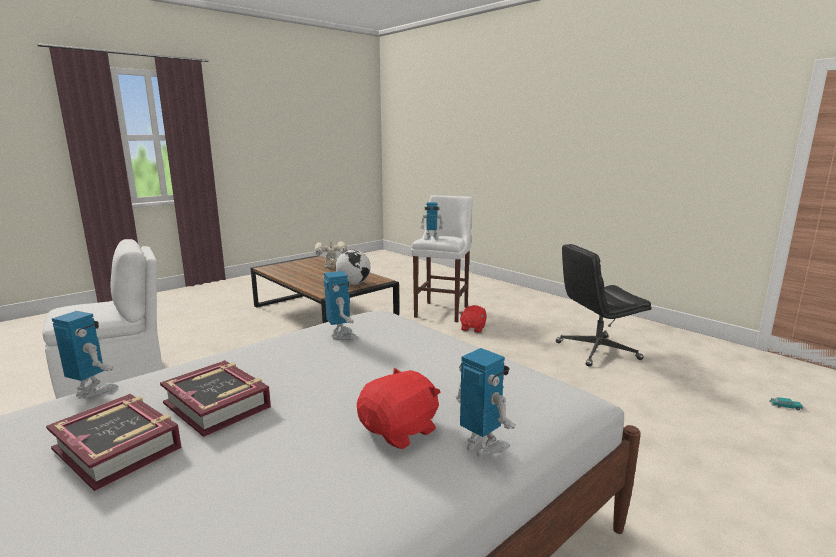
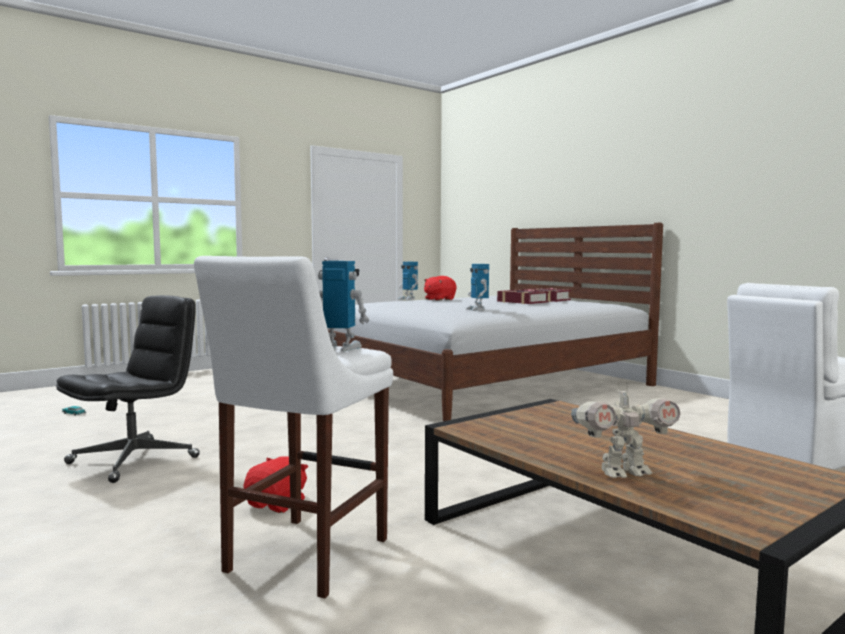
camera: 175 degrees left, 10 degrees down
toy robot [52,311,119,399] -> none
globe [335,250,371,285] -> none
black office chair [556,244,651,367] -> black office chair turned 45 degrees counterclockwise [56,295,200,483]

